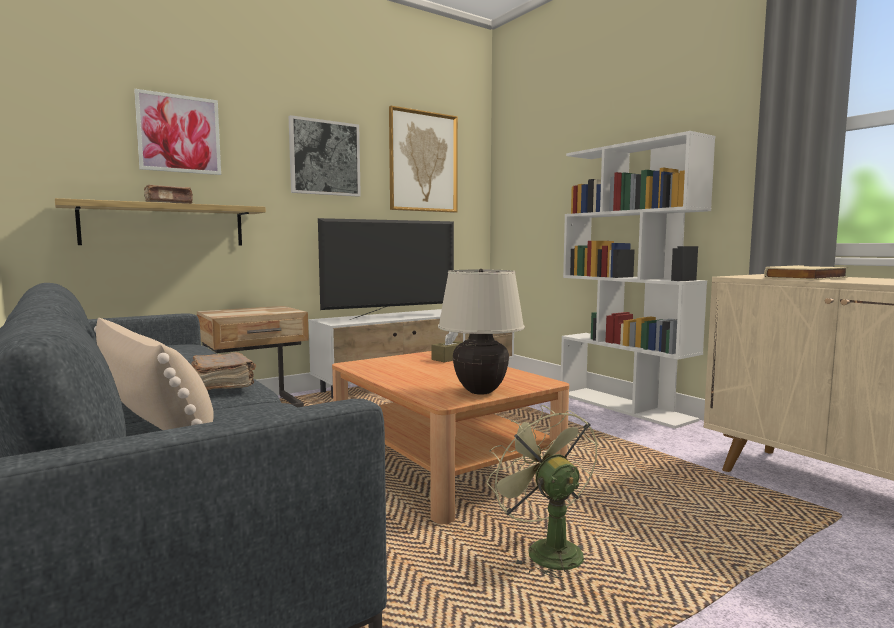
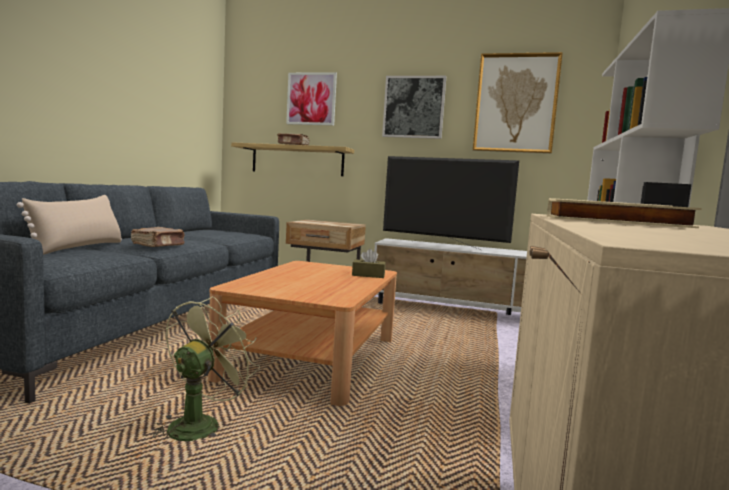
camera: 50 degrees right, 0 degrees up
beige table lamp [438,269,525,395] -> none

